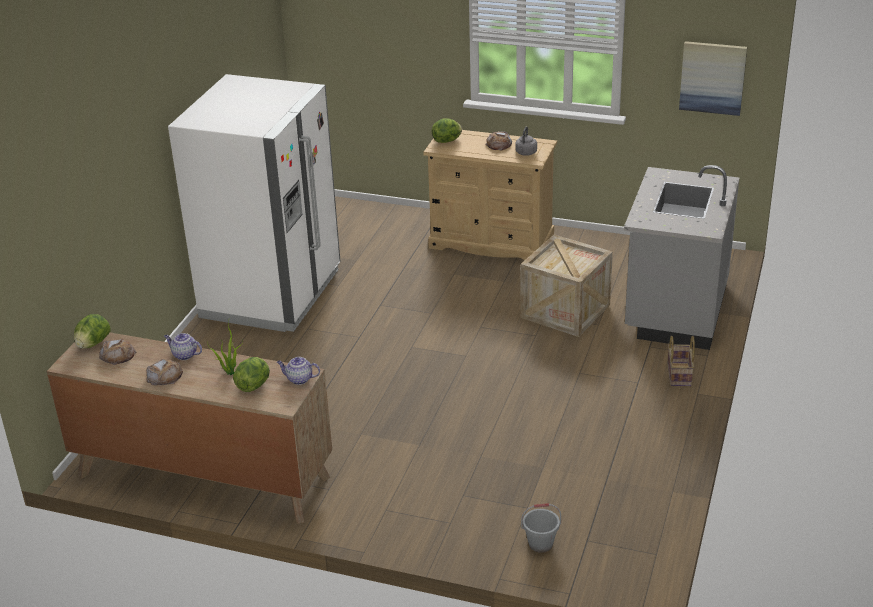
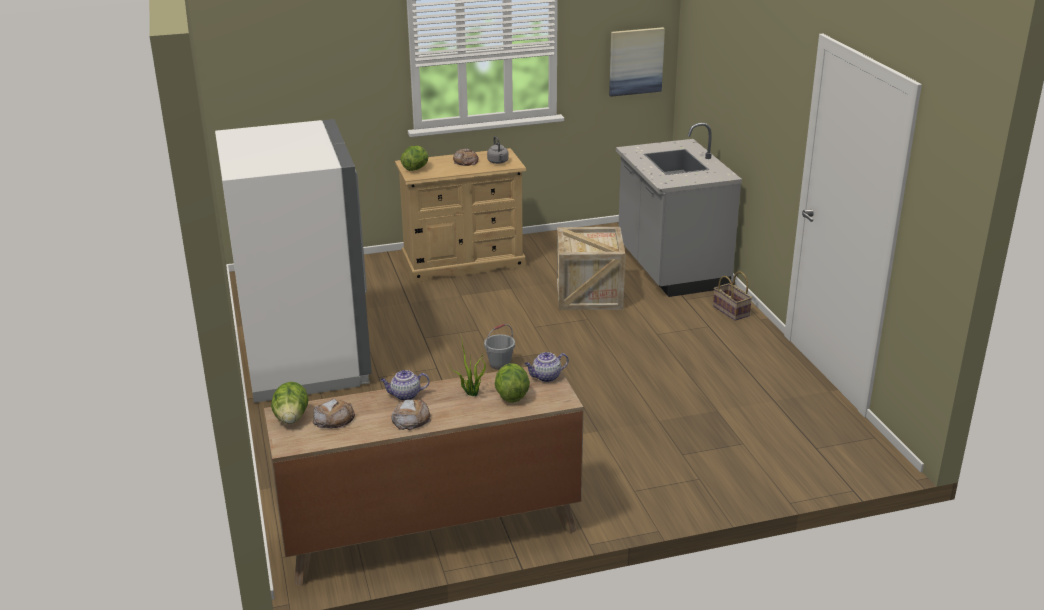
camera: 35 degrees left, 5 degrees down
grey bucket [521,503,561,553] -> grey bucket moved to [484,324,515,370]

